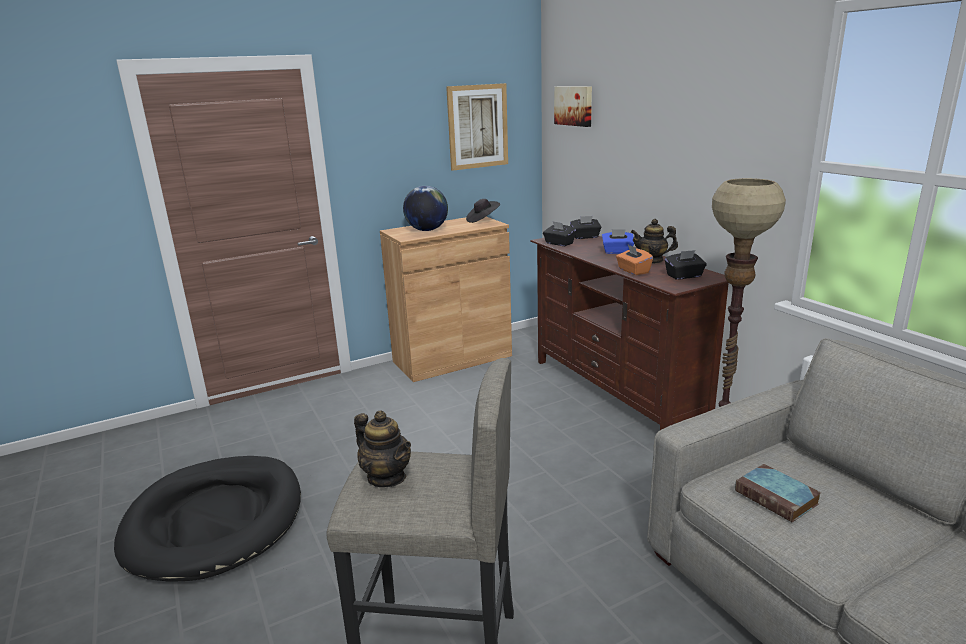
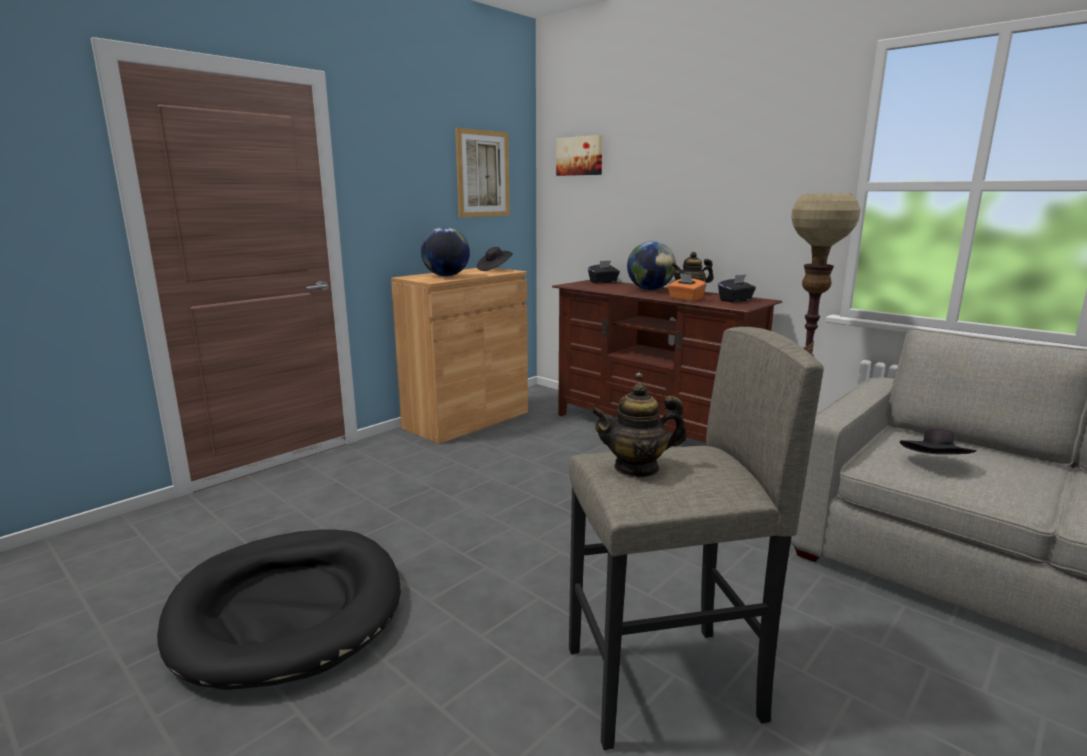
camera: 20 degrees left, 5 degrees down
teapot [354,410,411,487] -> teapot turned 150 degrees clockwise [590,383,687,478]
black tissue box [543,221,576,246] -> none
blue tissue box [602,229,634,254] -> globe [627,241,676,290]
book [735,464,821,523] -> black hat [900,428,977,455]

